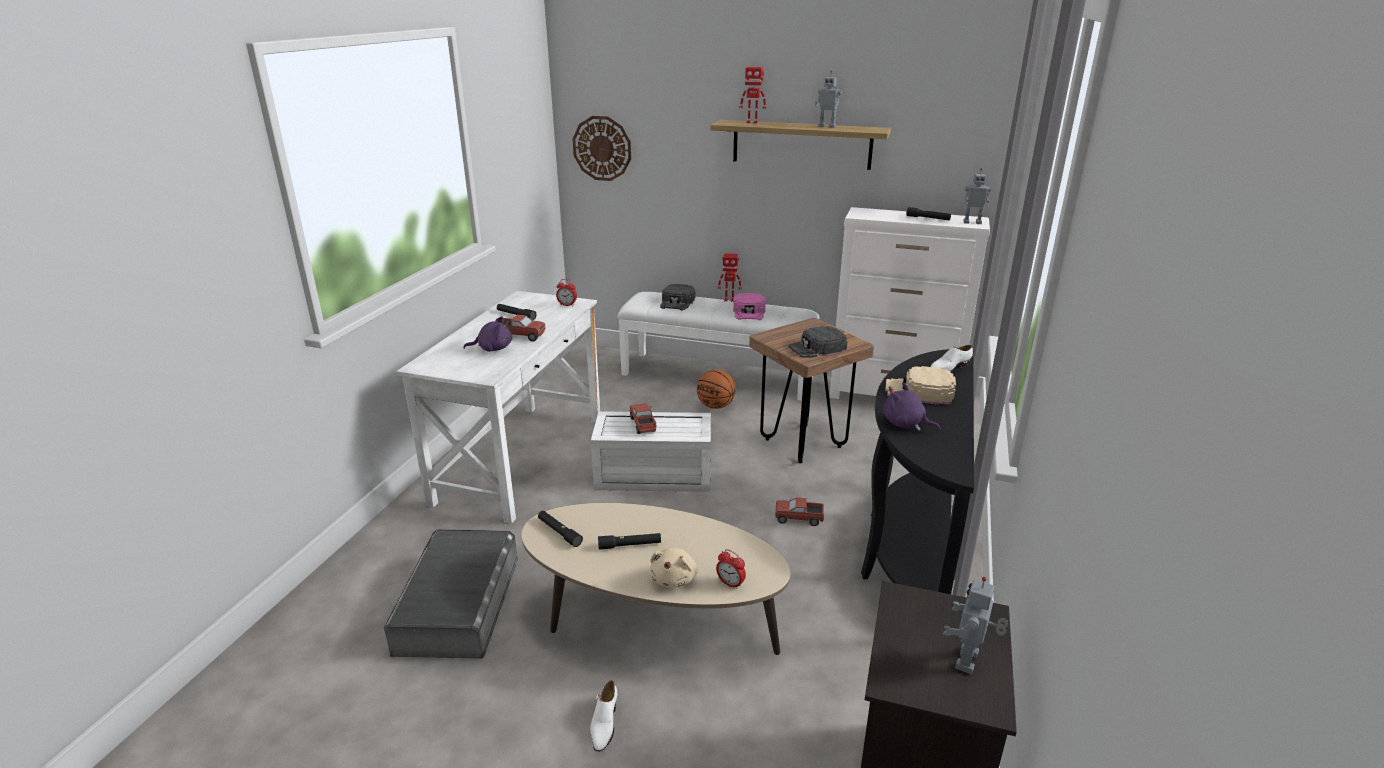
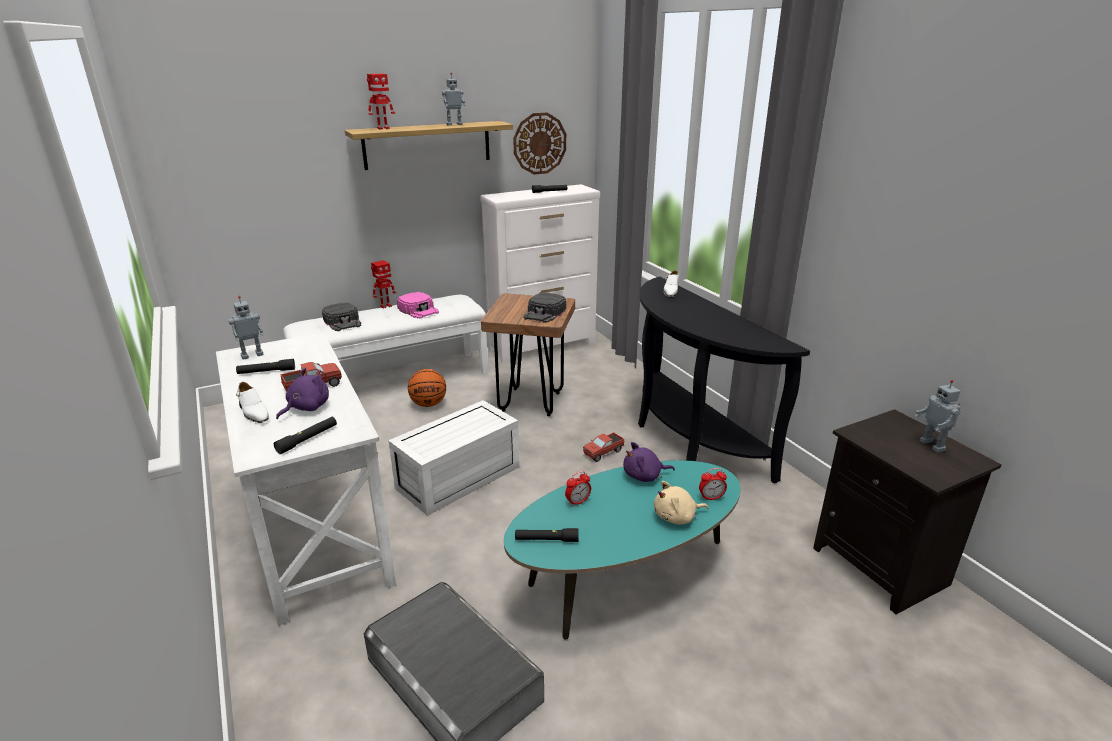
camera: 45 degrees left, 0 degrees up
beige coffee table [521,503,791,655] -> turquoise coffee table [504,460,740,640]
alarm clock [556,279,577,306] -> alarm clock moved to [565,471,591,506]
wall clock [573,116,631,181] -> wall clock moved to [513,112,566,175]
white shoe [590,681,617,752] -> white shoe moved to [236,382,269,423]
black flashlight [598,533,661,550] -> black flashlight moved to [274,417,337,454]
toy truck [630,403,657,434] -> none
beige plush toy [650,547,698,588] -> beige plush toy turned 105 degrees clockwise [654,481,709,524]
purple plush toy [883,382,941,431] -> purple plush toy moved to [623,442,675,482]
beige cap [885,366,956,405] -> none
toy robot [963,168,991,224] -> toy robot moved to [229,296,264,360]

